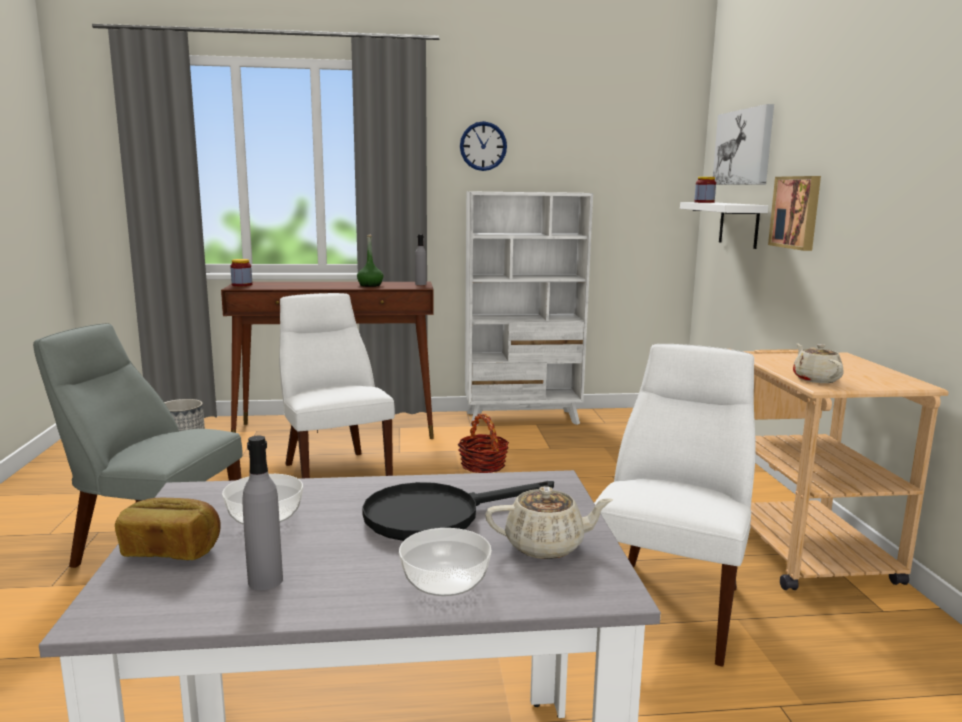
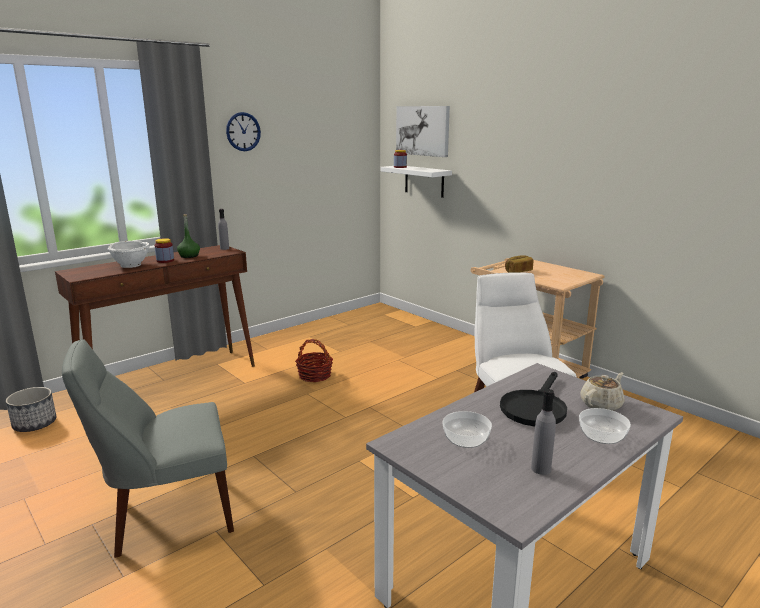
camera: 35 degrees left, 5 degrees up
bread [115,497,221,560] -> bread moved to [505,255,534,273]
jar [230,259,252,286] -> jar moved to [155,238,174,263]
white chair [279,293,395,478] -> none
white bookcase [465,191,593,426] -> none
picture [768,176,821,251] -> none
beige teapot [793,344,843,383] -> none
none -> white bowl [108,241,150,268]

